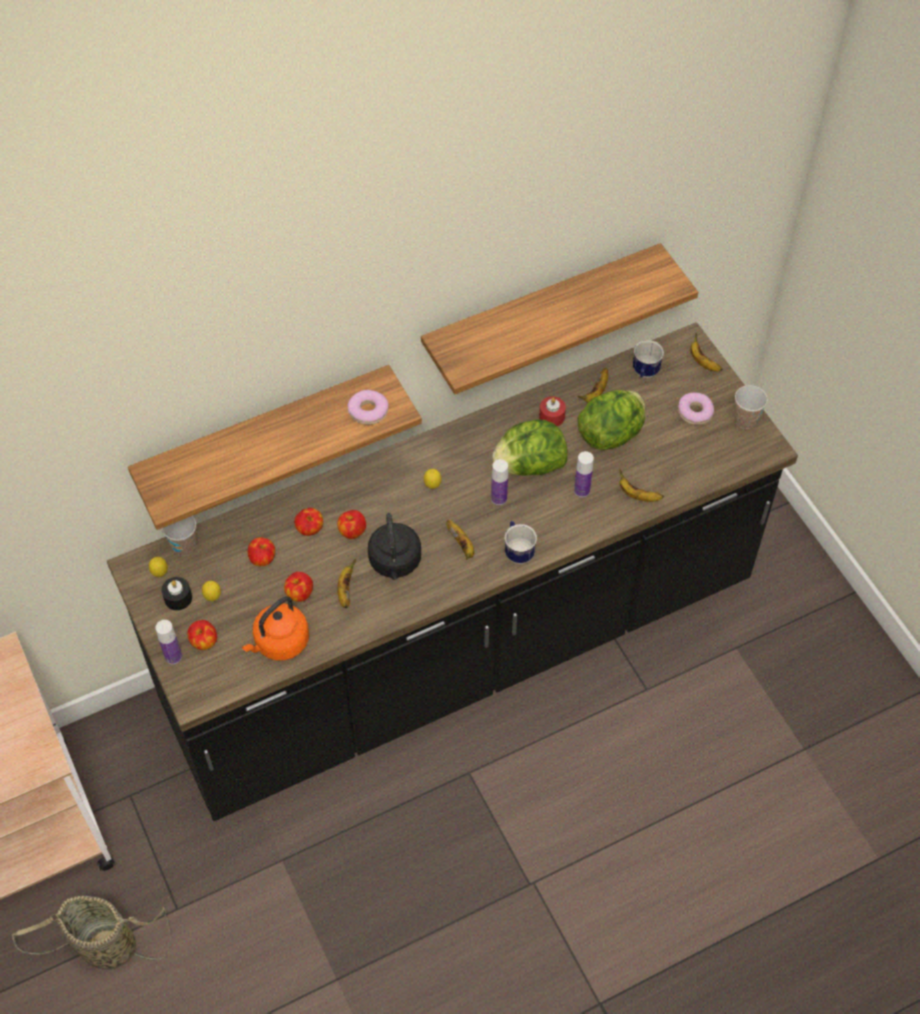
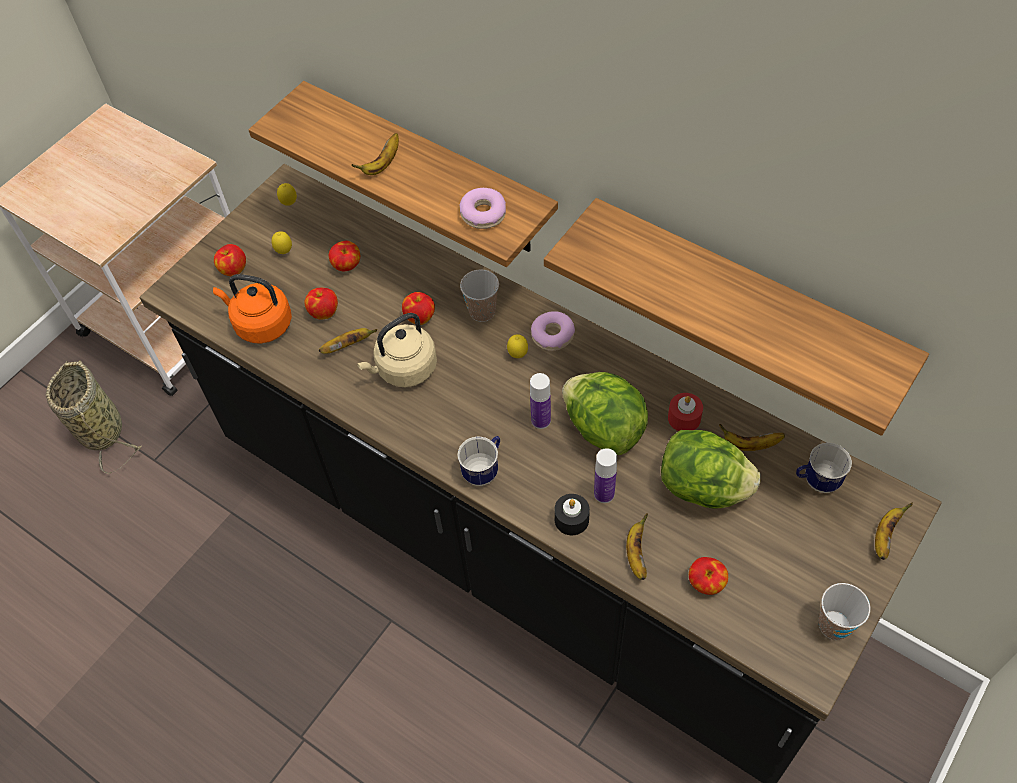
camera: 65 degrees right, 0 degrees up
bottle [155,620,182,664] -> none
cup [162,516,196,556] -> cup moved to [460,269,499,322]
black candle [162,577,192,610] -> black candle moved to [554,494,590,535]
apple [294,508,323,536] -> apple moved to [689,557,728,595]
black kettle [368,513,421,580] -> beige kettle [357,313,437,387]
banana [446,520,474,560] -> banana moved to [351,133,399,175]
donut [678,392,714,425] -> donut moved to [531,311,575,351]

